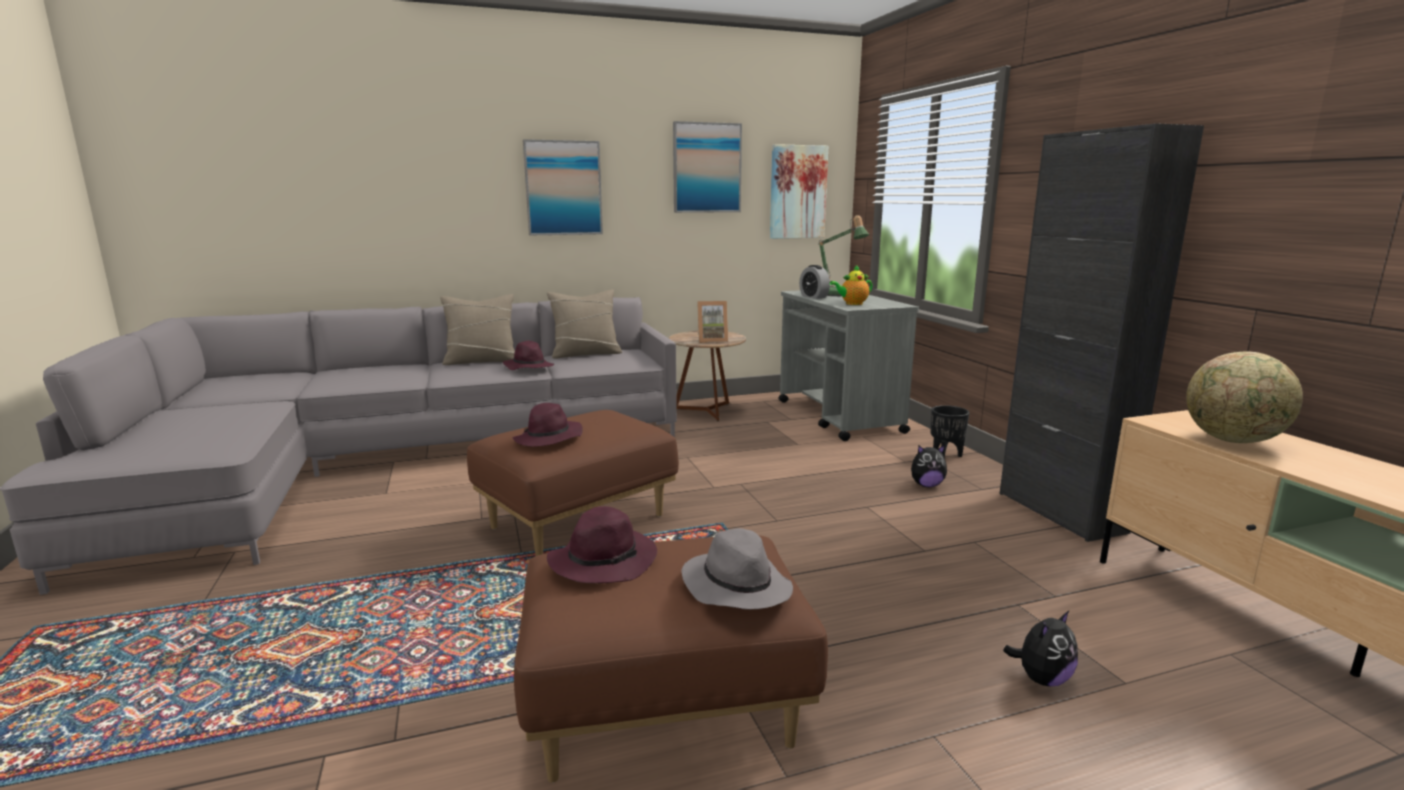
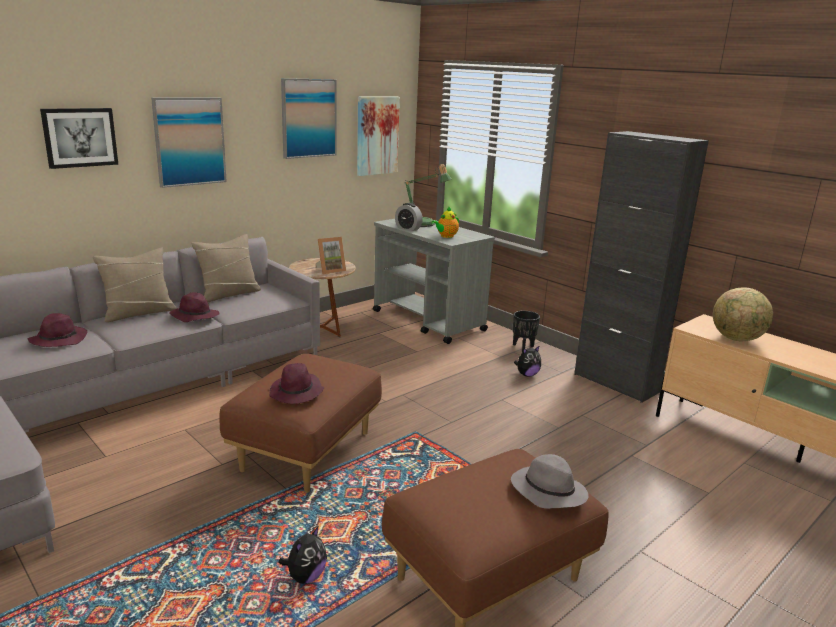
camera: 25 degrees left, 5 degrees up
purple hat [547,506,657,583] -> purple hat moved to [28,313,88,347]
plush toy [1003,611,1078,686] -> plush toy moved to [279,527,327,584]
none -> picture [40,108,118,169]

